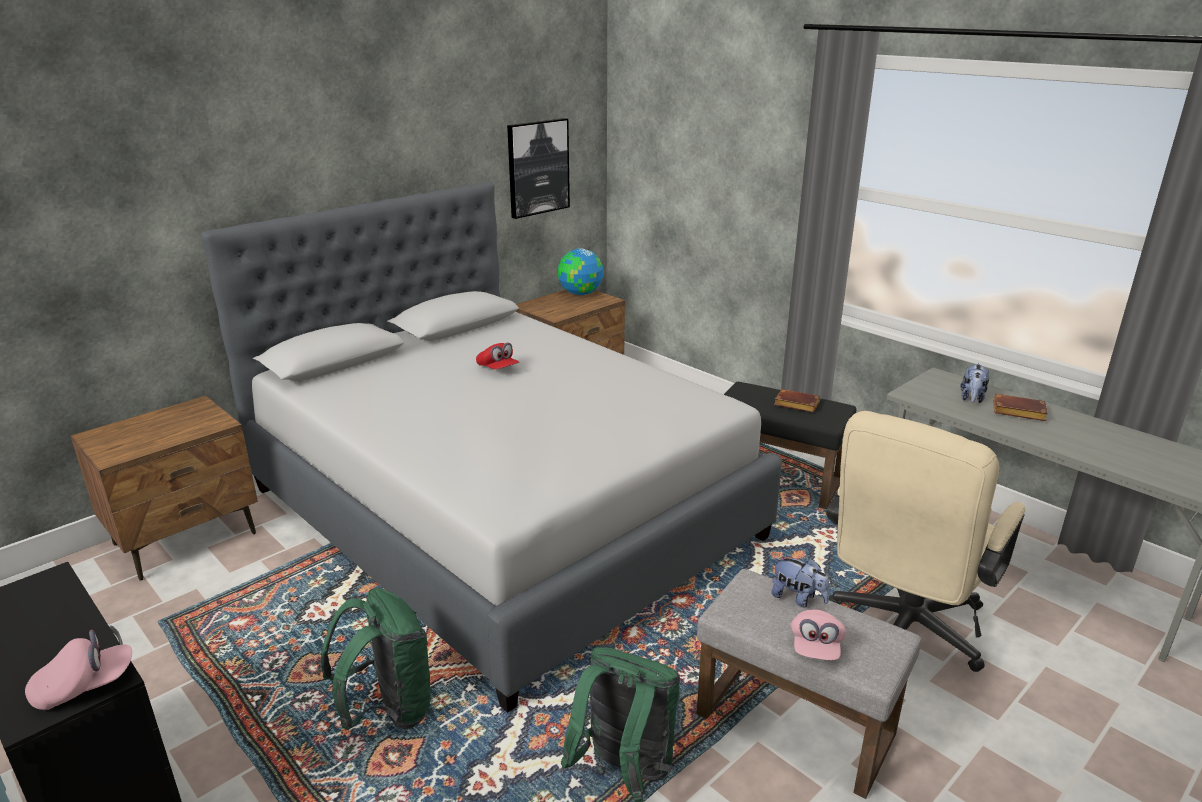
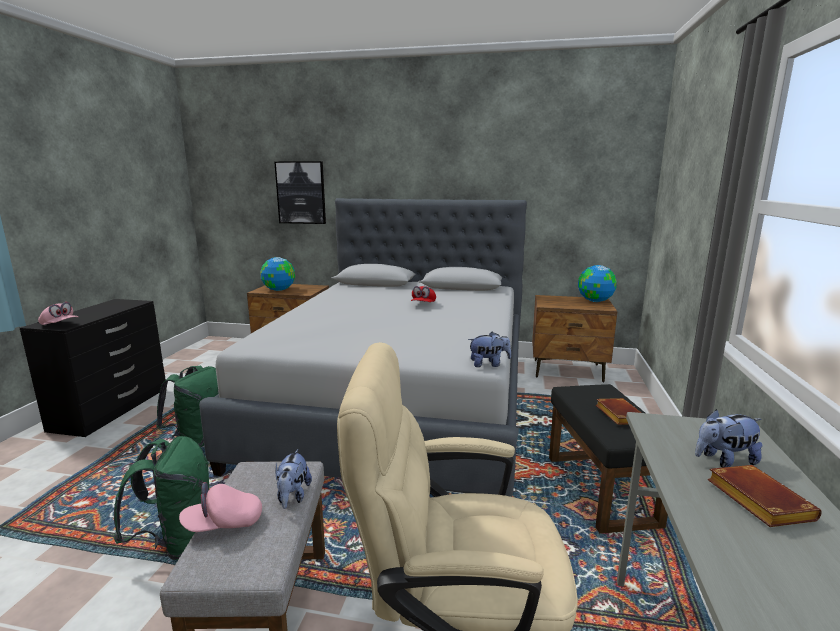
camera: 55 degrees right, 10 degrees down
picture [507,118,570,219] -> picture moved to [274,161,326,224]
none -> globe [260,257,295,291]
none -> plush toy [468,332,511,367]

